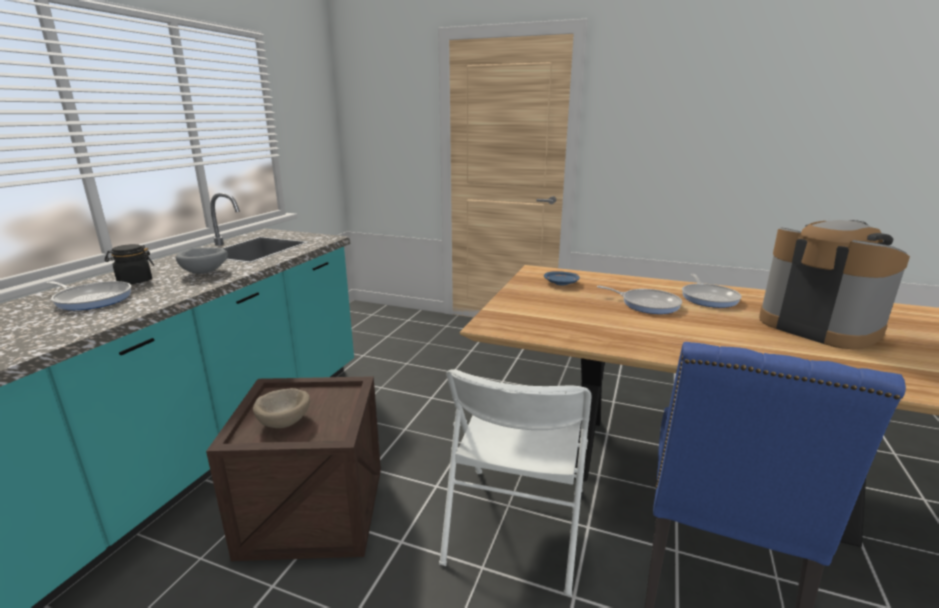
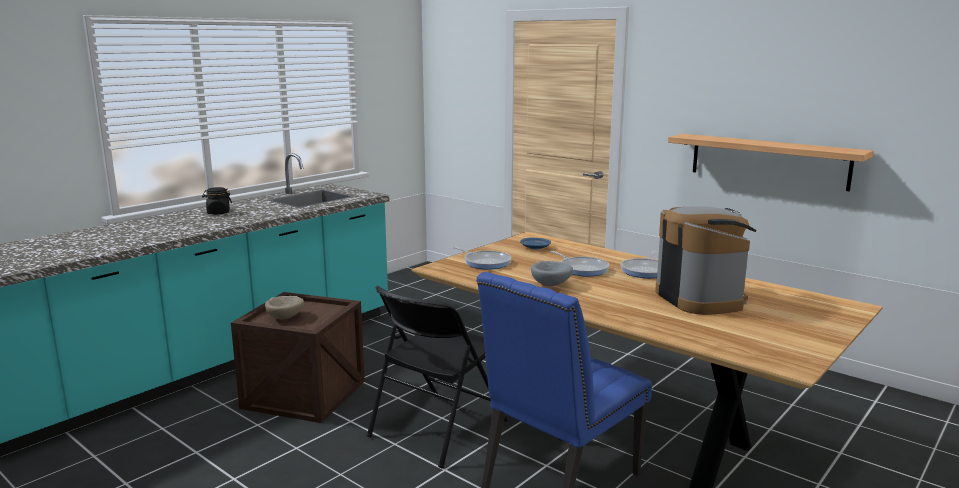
camera: 20 degrees right, 5 degrees down
frying pan [46,281,131,310] -> frying pan moved to [452,247,512,270]
grey bowl [176,247,228,274] -> grey bowl moved to [531,261,573,286]
white chair [439,369,592,596] -> black chair [367,286,508,469]
none -> shelf [668,134,874,192]

